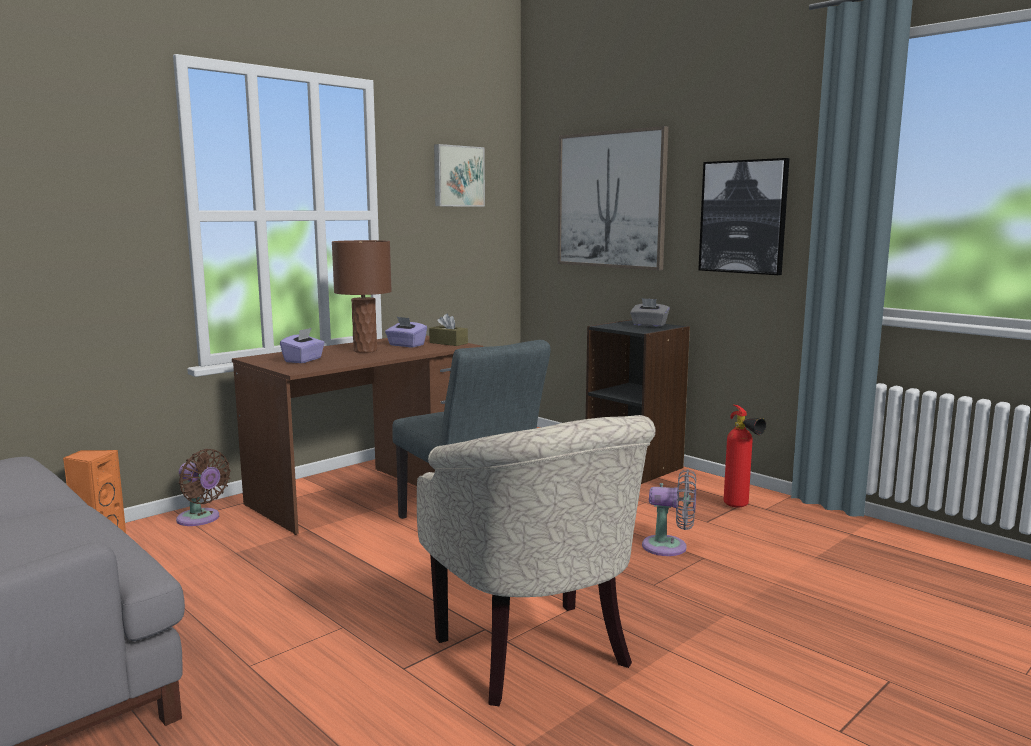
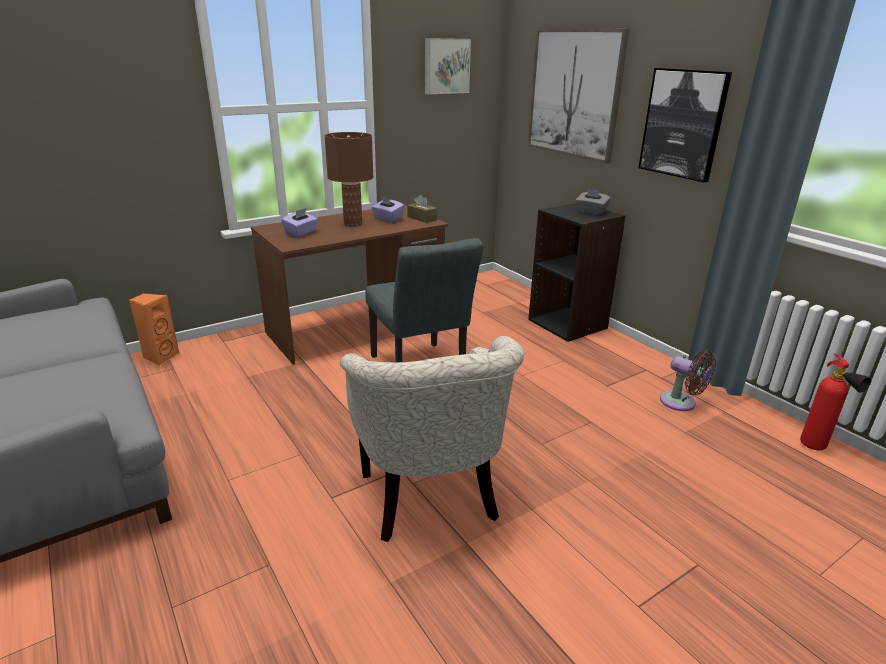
camera: 10 degrees right, 15 degrees up
brown fan [176,449,231,526] -> brown fan moved to [660,350,716,411]
grey fan [642,469,696,556] -> none
fire extinguisher [724,405,766,508] -> fire extinguisher moved to [800,353,871,450]

